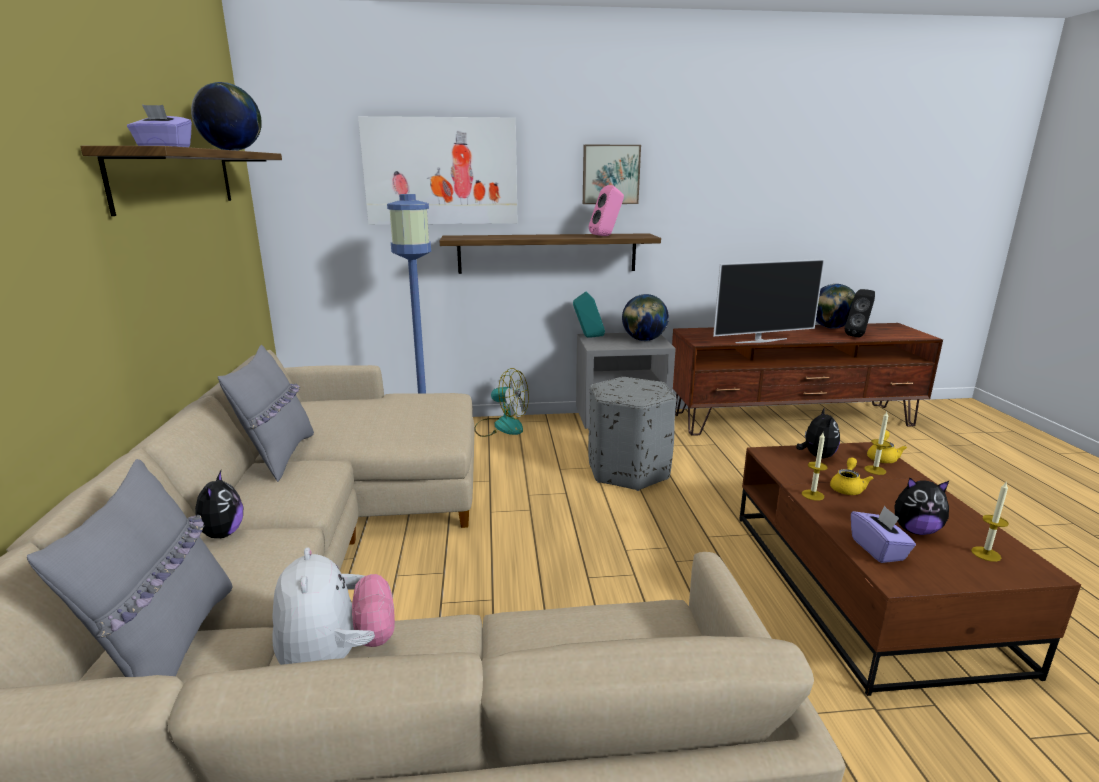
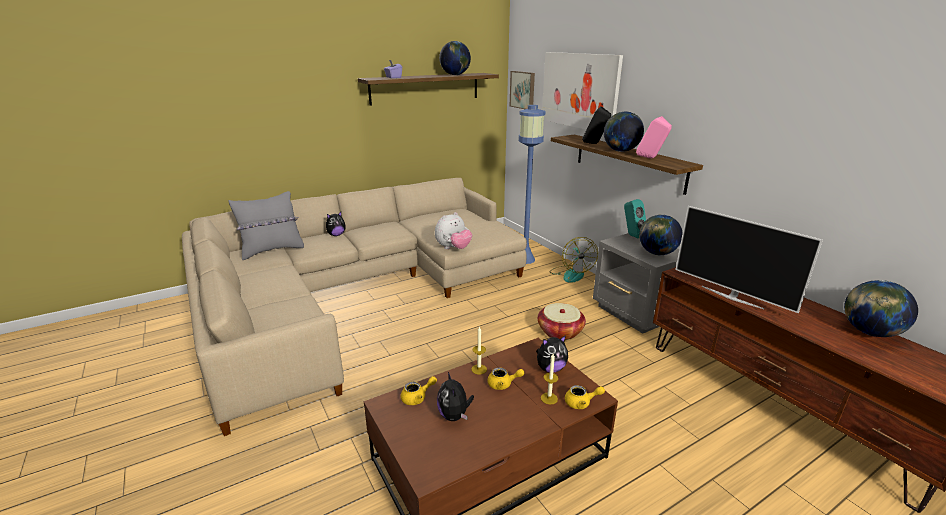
camera: 65 degrees right, 5 degrees up
grey pillow [218,345,314,482] -> none
plush toy [272,547,395,665] -> plush toy moved to [435,212,472,249]
picture [583,145,641,204] -> picture moved to [510,71,535,109]
grey ottoman [588,377,677,491] -> basket [538,303,586,340]
black speaker [844,289,875,337] -> black speaker moved to [582,106,611,144]
purple tissue box [851,506,916,563] -> yellow teapot [401,376,437,405]
candle [971,482,1009,562] -> none
none -> globe [604,111,644,152]

